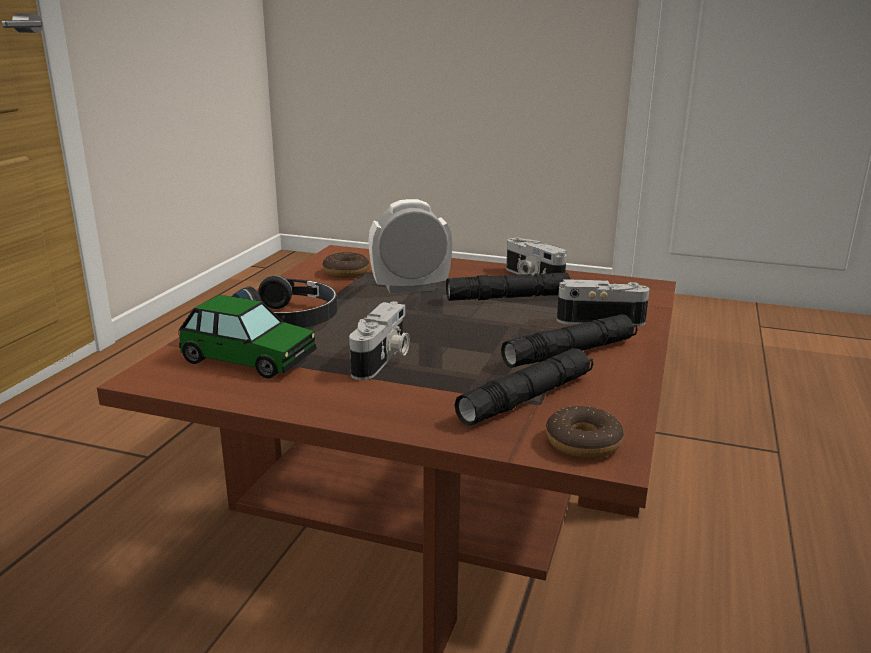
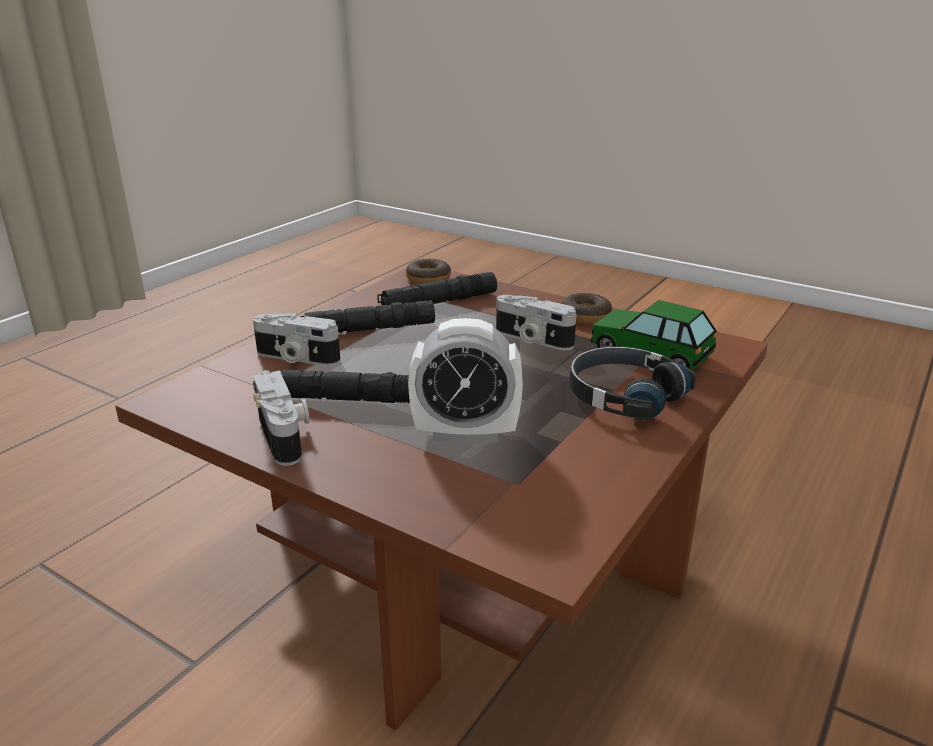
camera: 165 degrees left, 5 degrees up
donut [322,252,369,278] -> donut moved to [561,293,612,324]
camera [349,301,410,380] -> camera turned 90 degrees counterclockwise [496,295,576,350]

